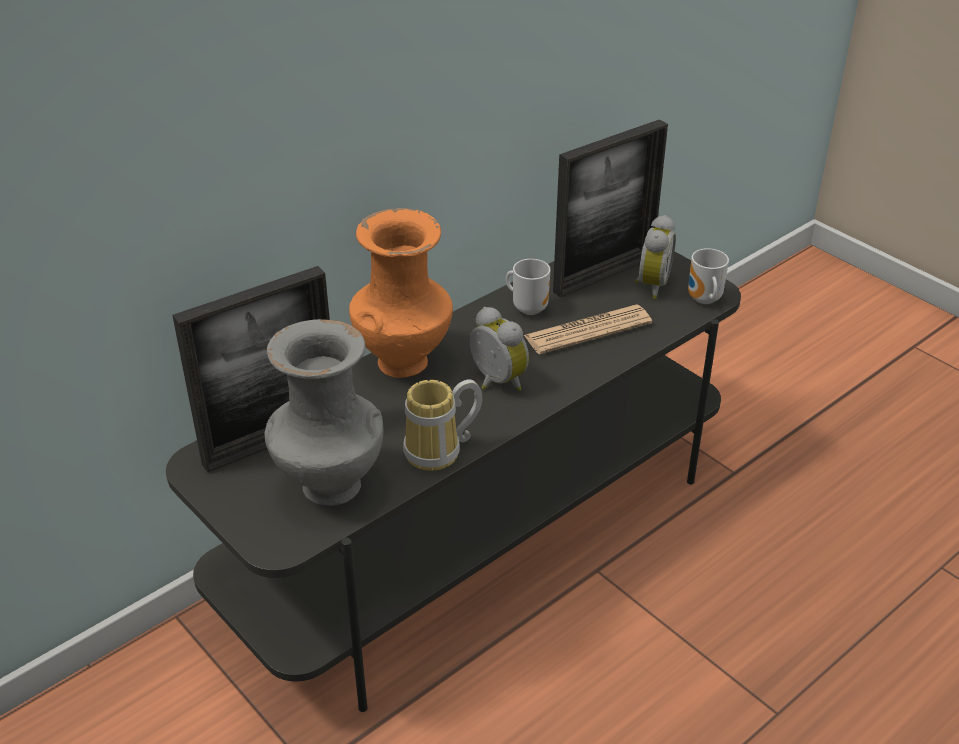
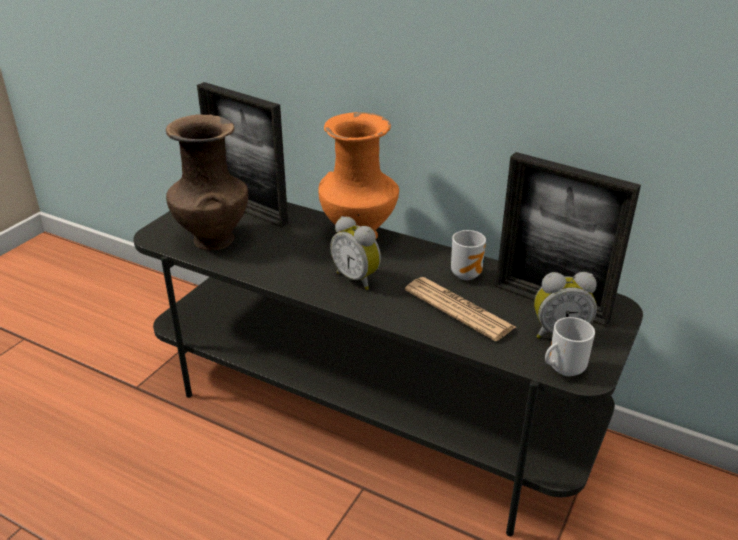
camera: 70 degrees right, 5 degrees down
grey vase [265,319,384,506] -> brown vase [166,114,248,250]
mug [403,379,482,471] -> none
alarm clock [470,307,529,391] -> alarm clock turned 105 degrees clockwise [330,216,381,290]

